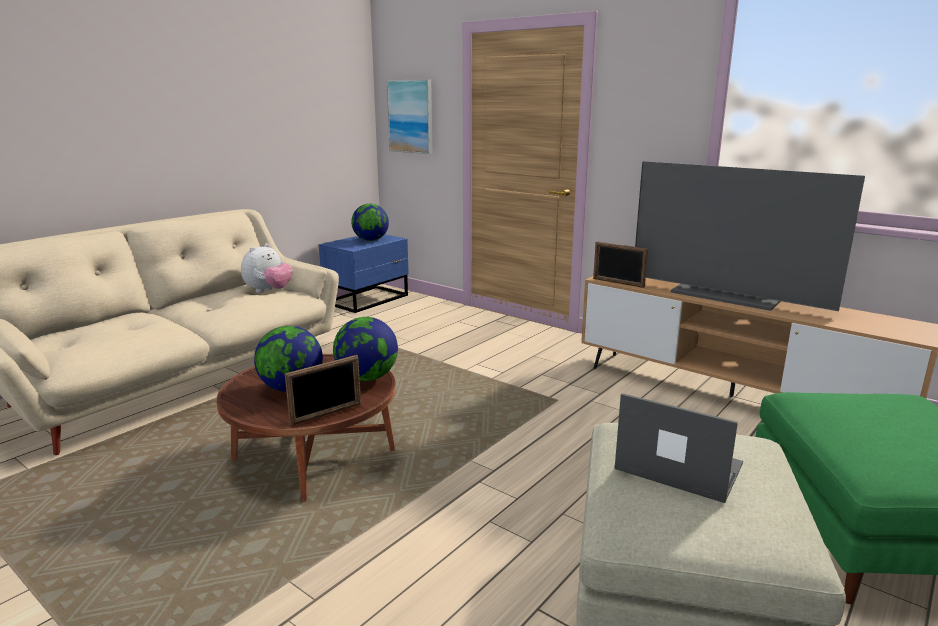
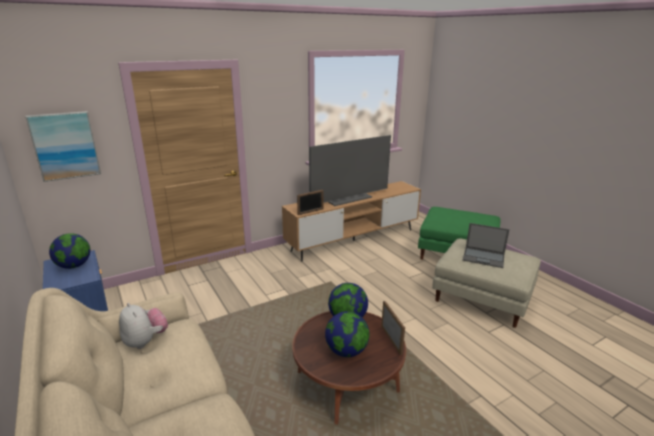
camera: 70 degrees left, 5 degrees up
laptop [614,393,743,503] -> laptop turned 120 degrees counterclockwise [463,223,510,268]

